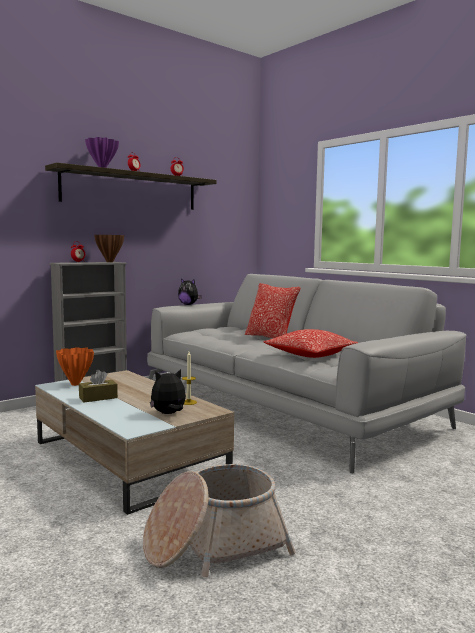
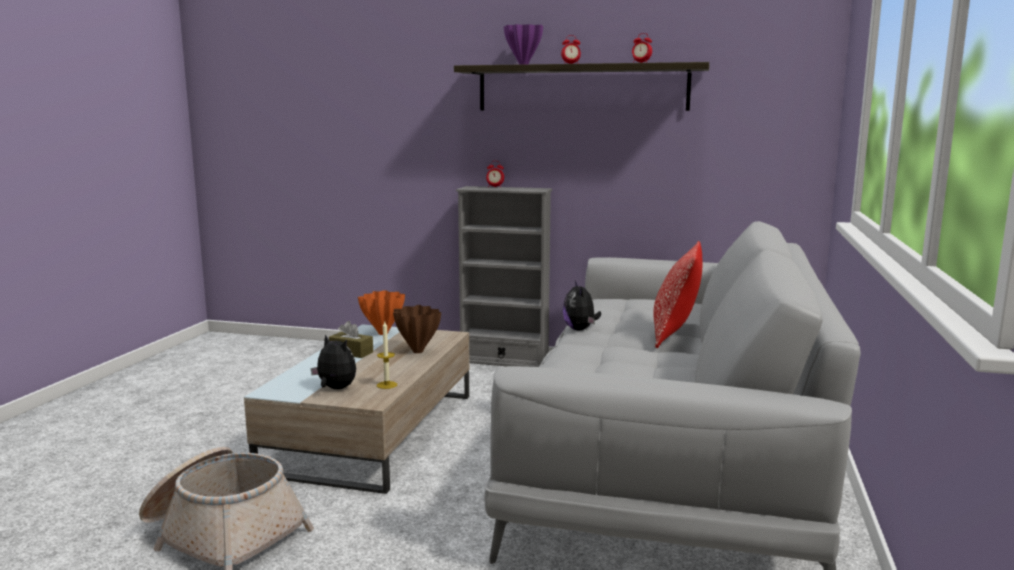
camera: 55 degrees right, 5 degrees up
brown vase [94,235,124,262] -> brown vase moved to [393,305,441,353]
plush toy [178,278,202,305] -> plush toy moved to [563,281,601,330]
pillow [263,329,358,358] -> none

